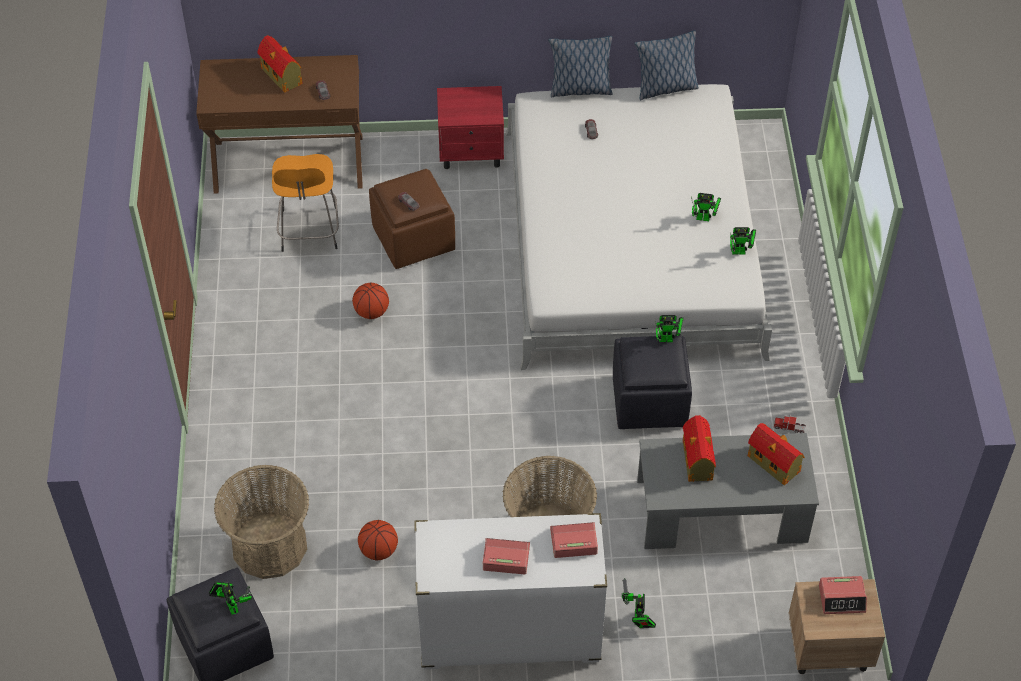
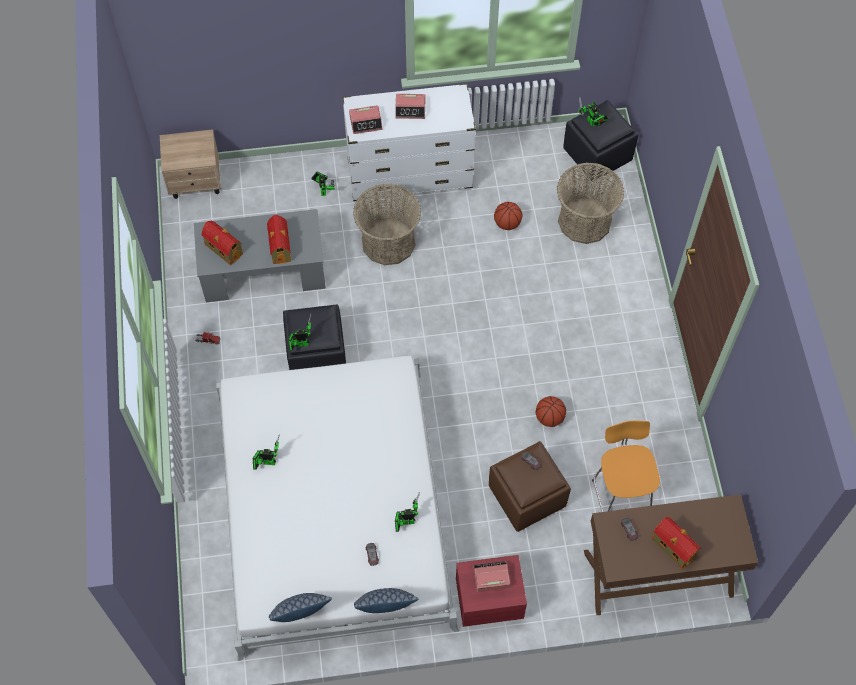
camera: 175 degrees right, 10 degrees up
toy robot [730,227,756,254] -> toy robot moved to [395,493,420,532]
alarm clock [819,576,867,614] -> alarm clock moved to [473,561,510,592]

